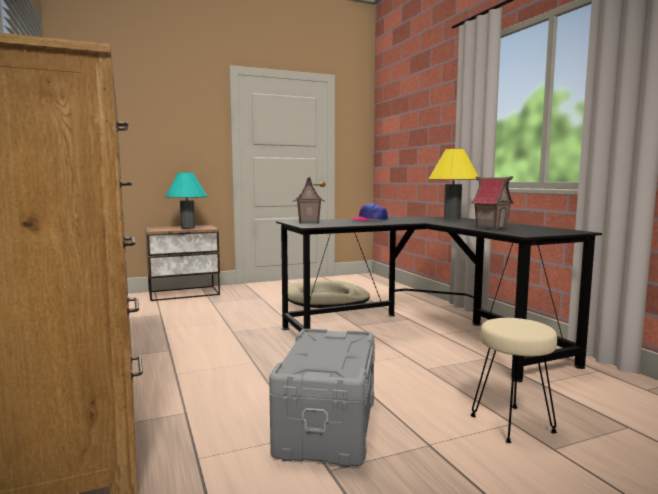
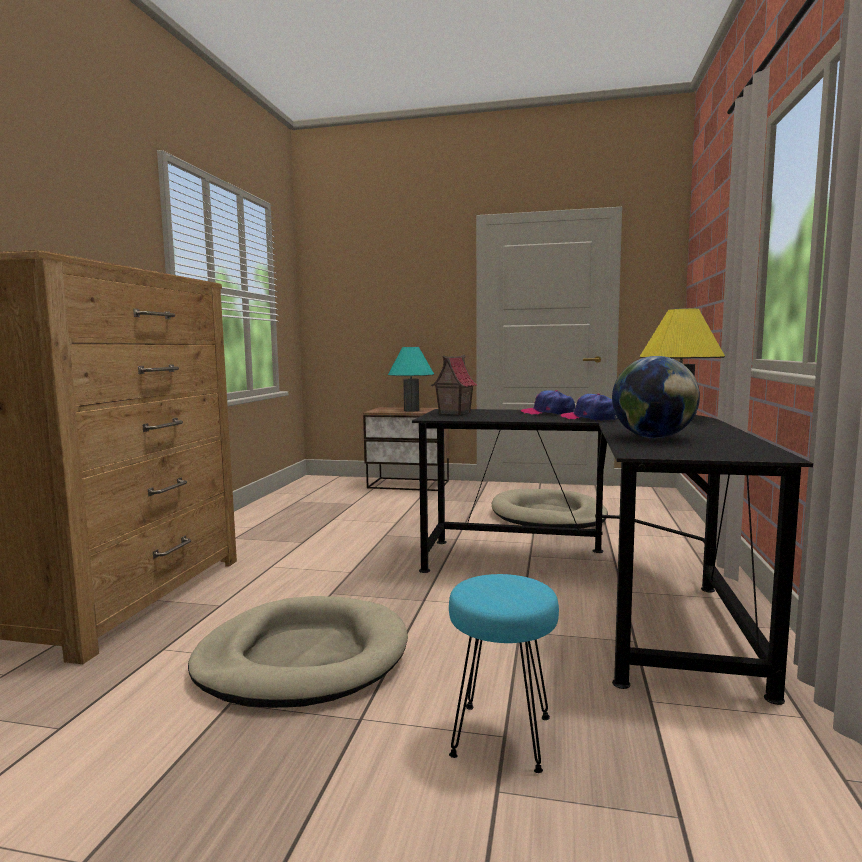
camera: 35 degrees right, 0 degrees up
grey storage box [269,329,375,467] -> beige dog bed [188,596,408,708]
beige stool [470,318,557,443] -> turquoise stool [449,574,559,773]
toy house [471,176,514,230] -> globe [612,356,700,438]
none -> cap [561,394,618,421]

